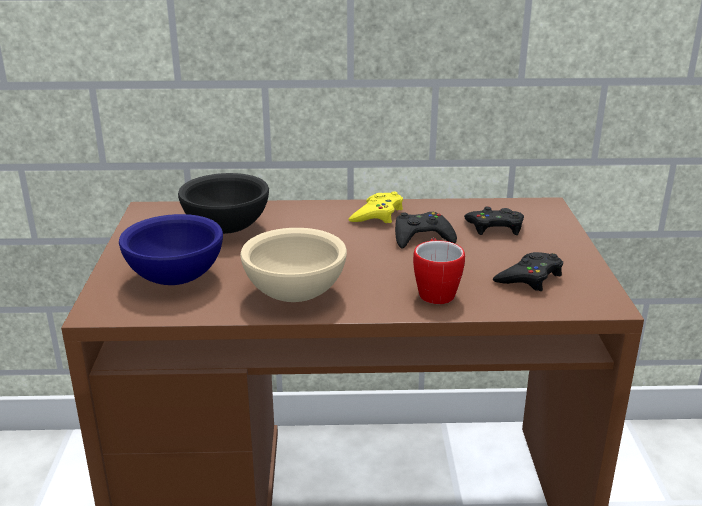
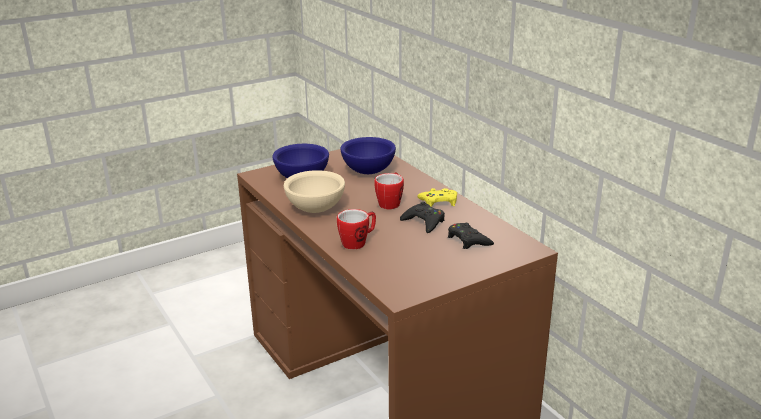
camera: 60 degrees right, 0 degrees up
black bowl [178,173,269,234] -> blue bowl [340,137,396,174]
black game controller [493,252,563,291] -> none
none -> mug [374,172,404,209]

